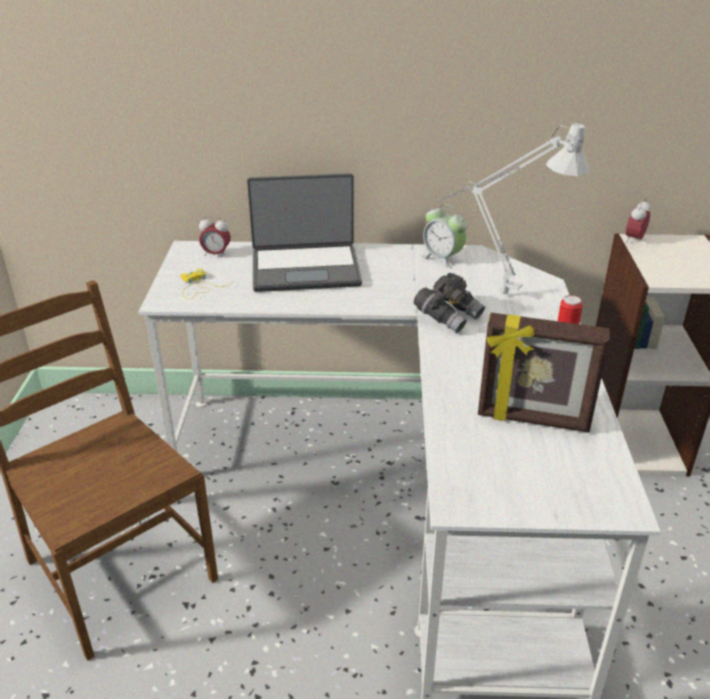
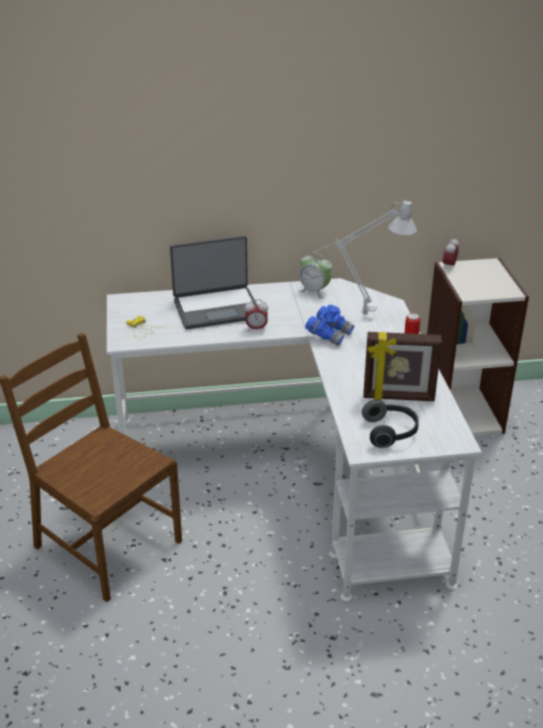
camera: 10 degrees left, 0 degrees up
alarm clock [199,215,231,258] -> alarm clock moved to [244,300,268,331]
grey binoculars [414,273,485,333] -> blue binoculars [305,305,354,346]
none -> headphones [362,399,419,448]

